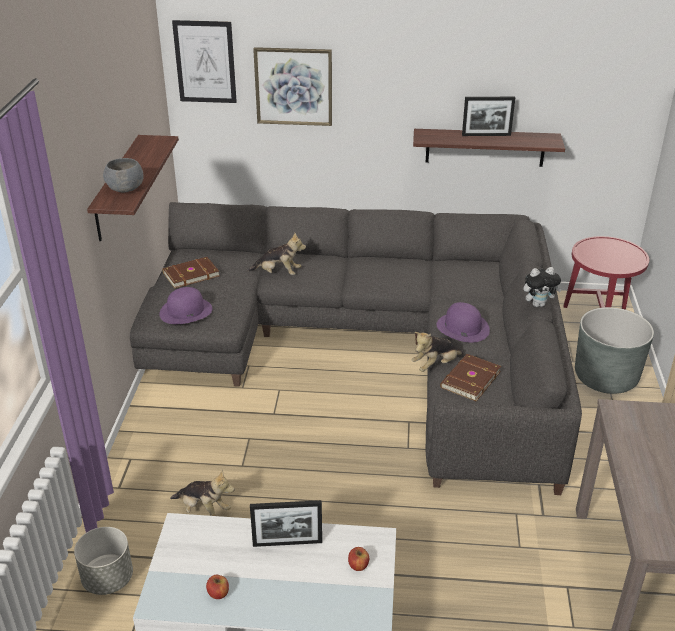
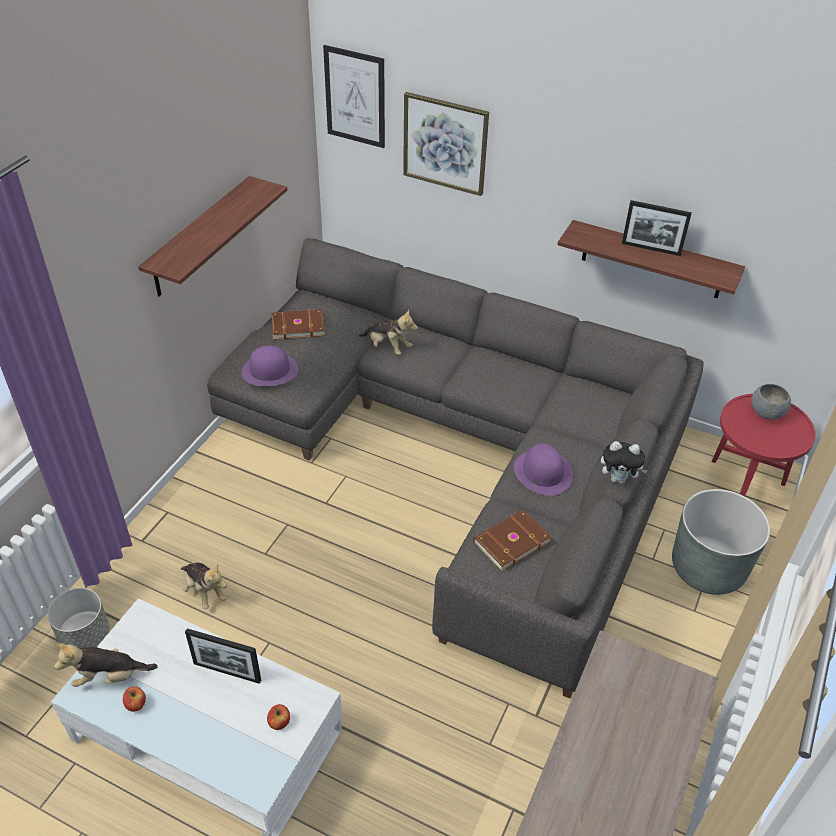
camera: 20 degrees right, 10 degrees up
grey bowl [103,158,144,193] -> grey bowl moved to [751,384,791,420]
plush toy [412,332,463,372] -> plush toy moved to [54,643,158,687]

